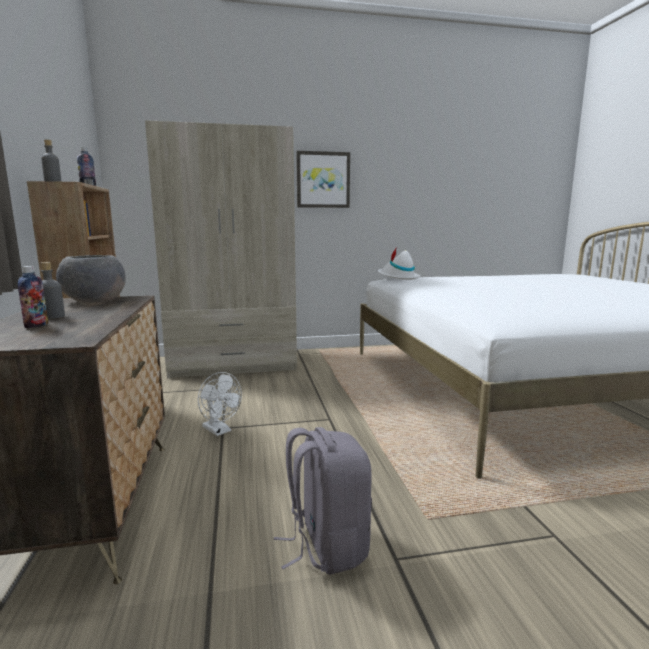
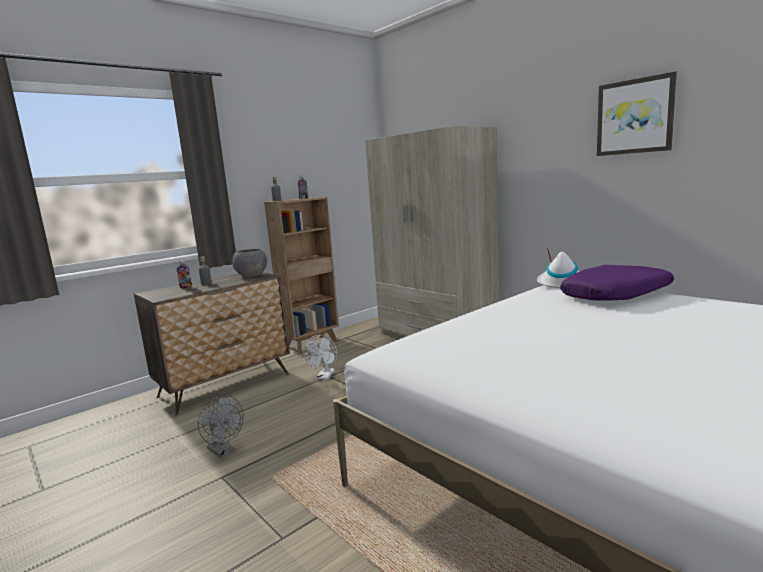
camera: 60 degrees right, 0 degrees up
grey backpack [274,427,372,575] -> grey fan [198,395,243,458]
picture [296,151,350,208] -> picture moved to [597,71,677,156]
none -> purple pillow [560,265,674,300]

